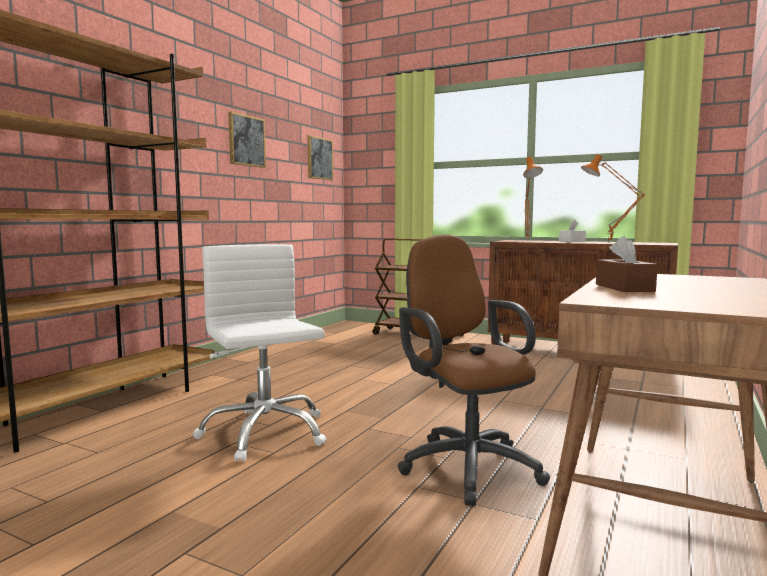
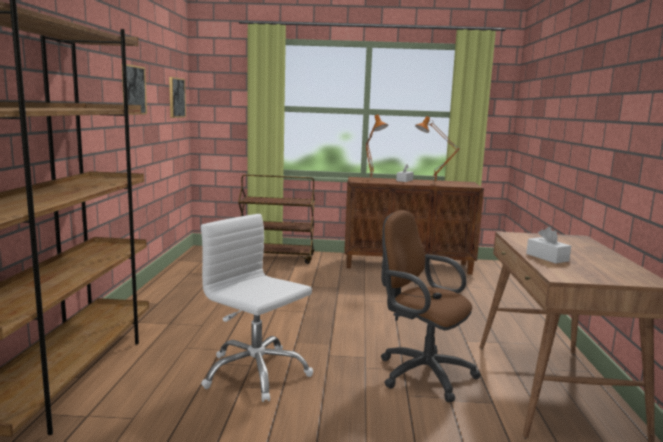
camera: 25 degrees left, 5 degrees up
brown tissue box [596,236,658,292] -> white tissue box [526,227,571,263]

